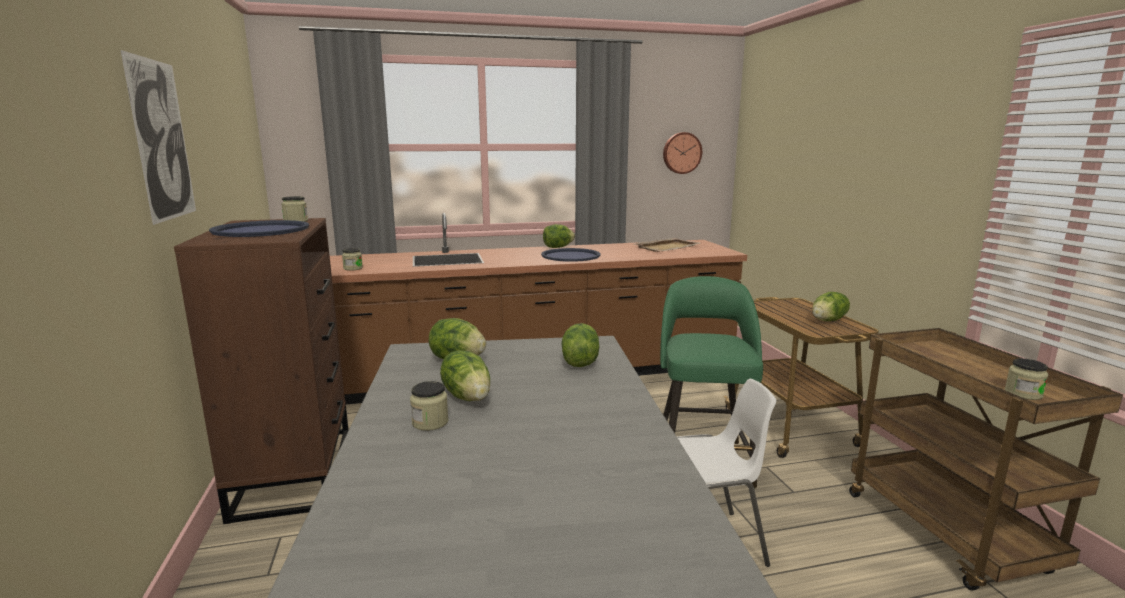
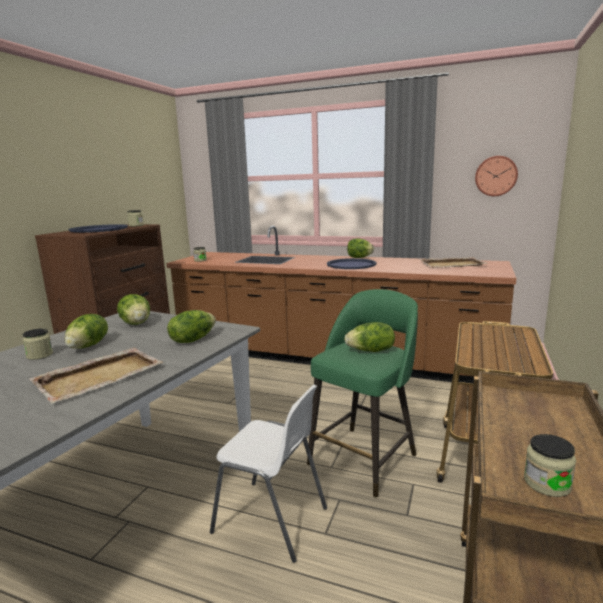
camera: 35 degrees right, 0 degrees up
picture [121,50,196,225] -> none
lettuce [812,292,850,321] -> lettuce moved to [344,322,395,352]
none -> beige tray [29,347,163,403]

